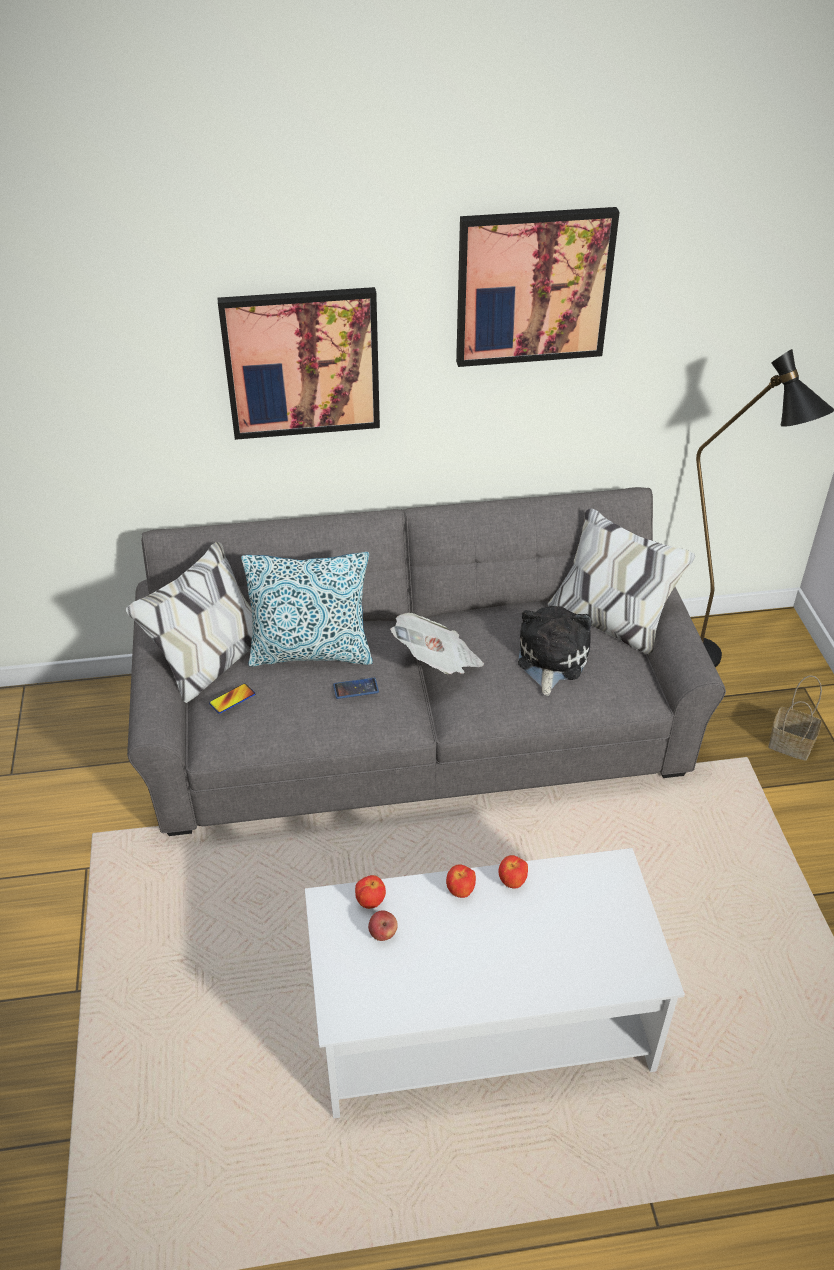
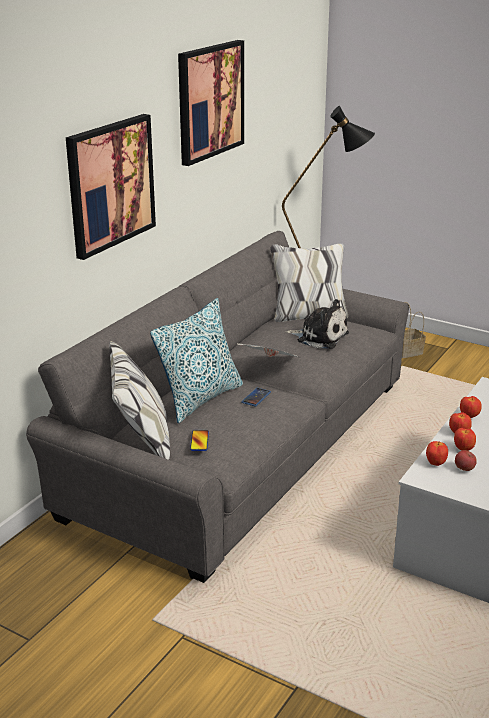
camera: 50 degrees left, 15 degrees down
plush toy [518,606,591,696] -> plush toy turned 150 degrees clockwise [285,299,349,349]
none -> apple [454,428,476,451]

